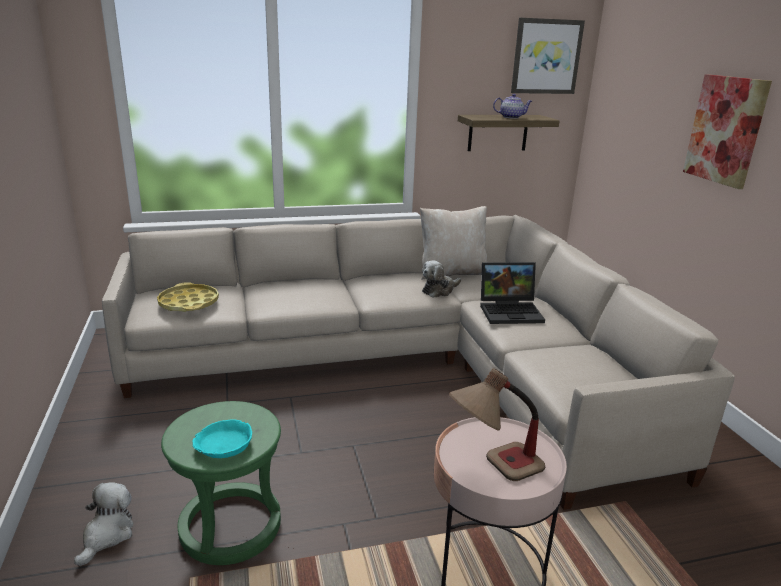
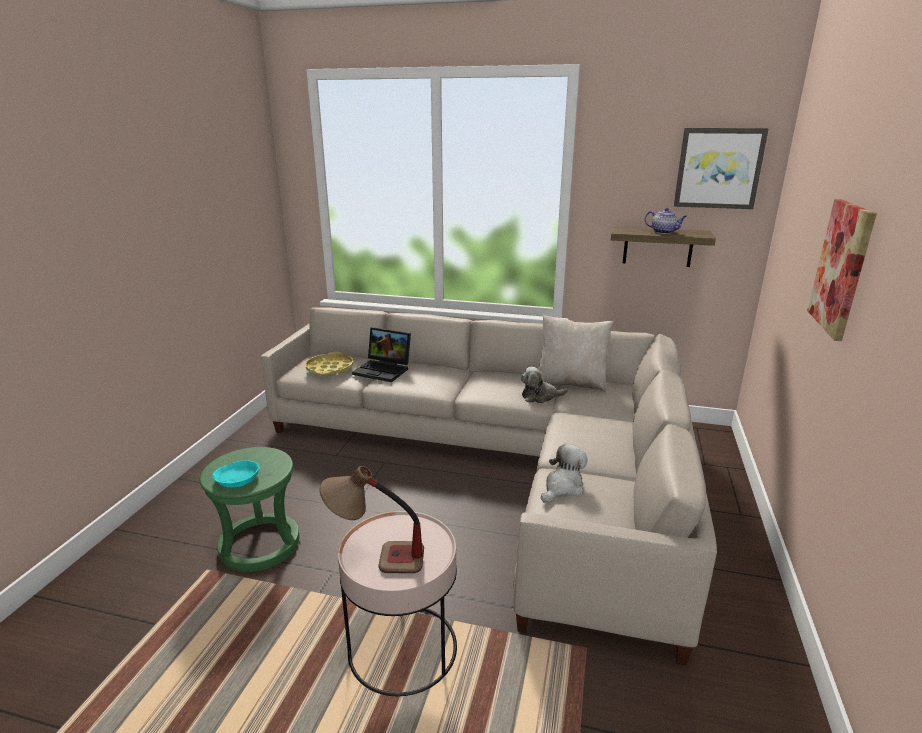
camera: 30 degrees right, 0 degrees up
plush toy [74,482,133,566] -> plush toy moved to [541,444,588,502]
laptop [480,262,545,324] -> laptop moved to [352,327,411,382]

